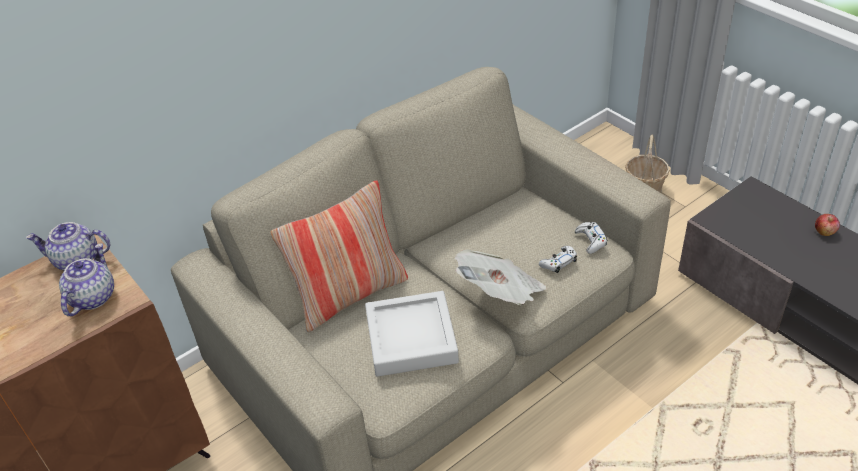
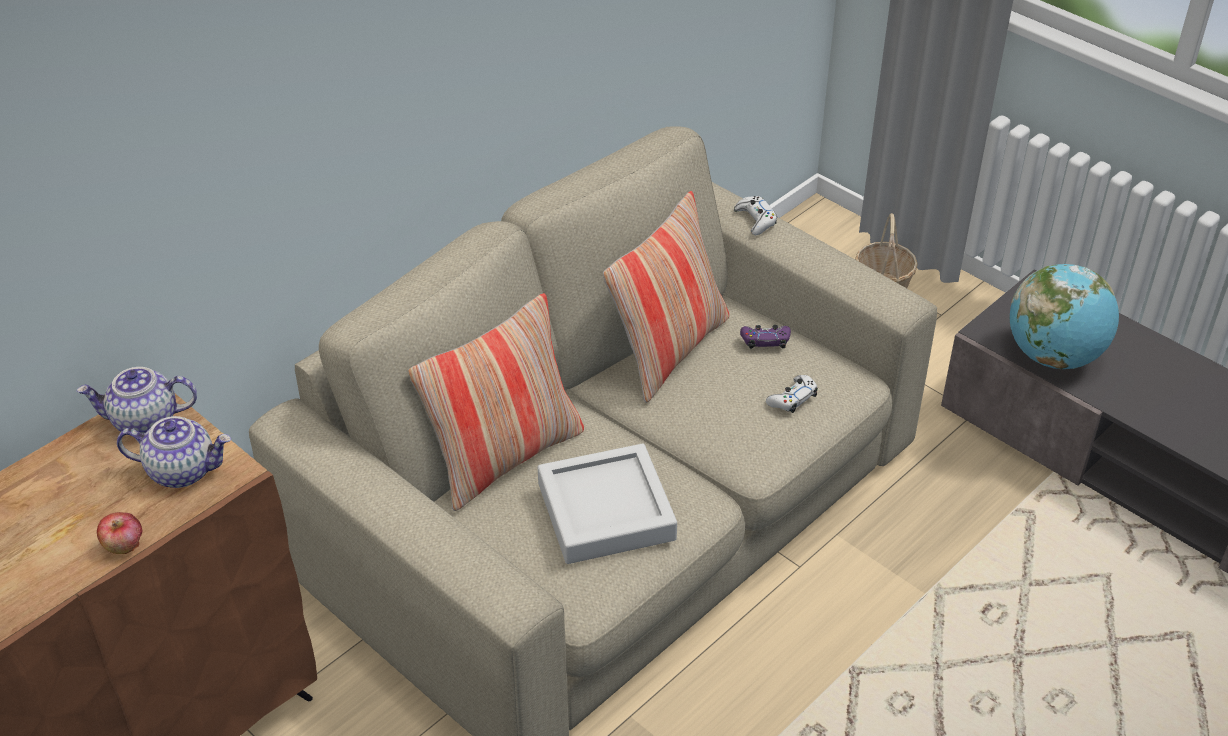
camera: 10 degrees left, 0 degrees up
teapot [59,243,114,316] -> teapot turned 90 degrees clockwise [117,416,231,488]
newspaper [455,249,546,305] -> none
white game controller [575,222,607,254] -> white game controller moved to [734,196,777,235]
apple [815,214,840,236] -> apple moved to [97,512,142,554]
none -> pillow [603,191,729,403]
none -> purple game controller [740,325,791,349]
none -> globe [1009,264,1119,369]

